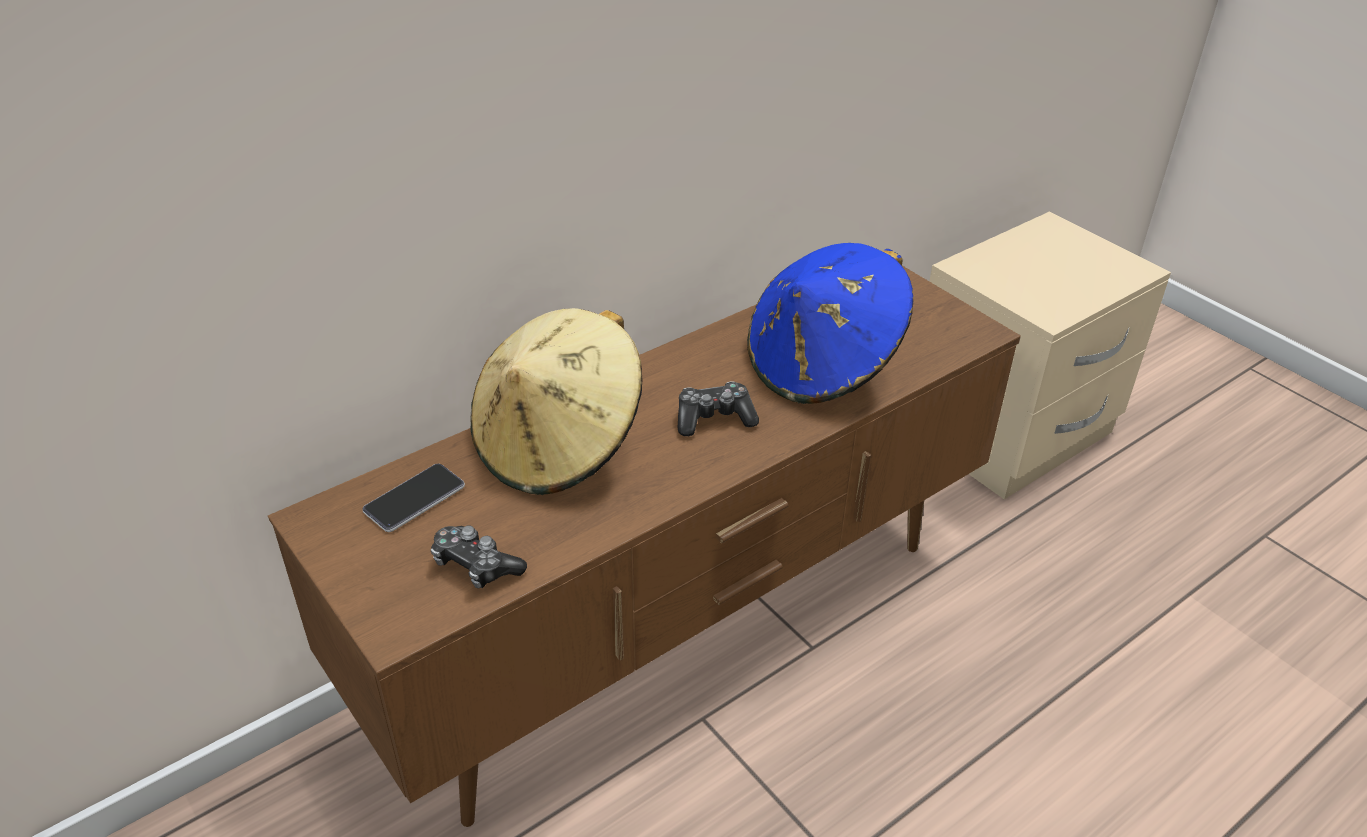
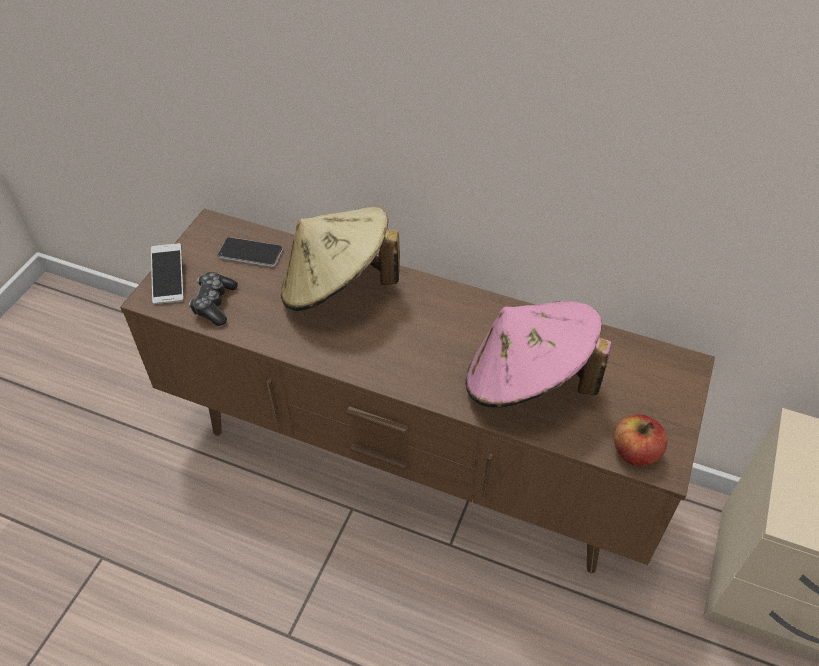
camera: 60 degrees right, 10 degrees up
game controller [678,382,759,436] -> none
blue hat [747,243,914,404] -> pink hat [465,301,612,408]
none -> phone [151,243,184,305]
none -> apple [614,414,667,466]

